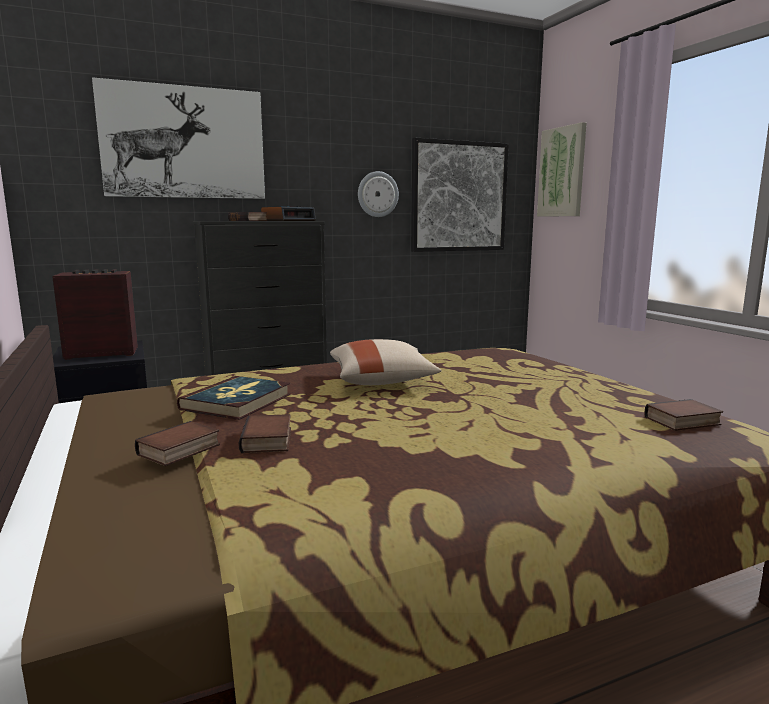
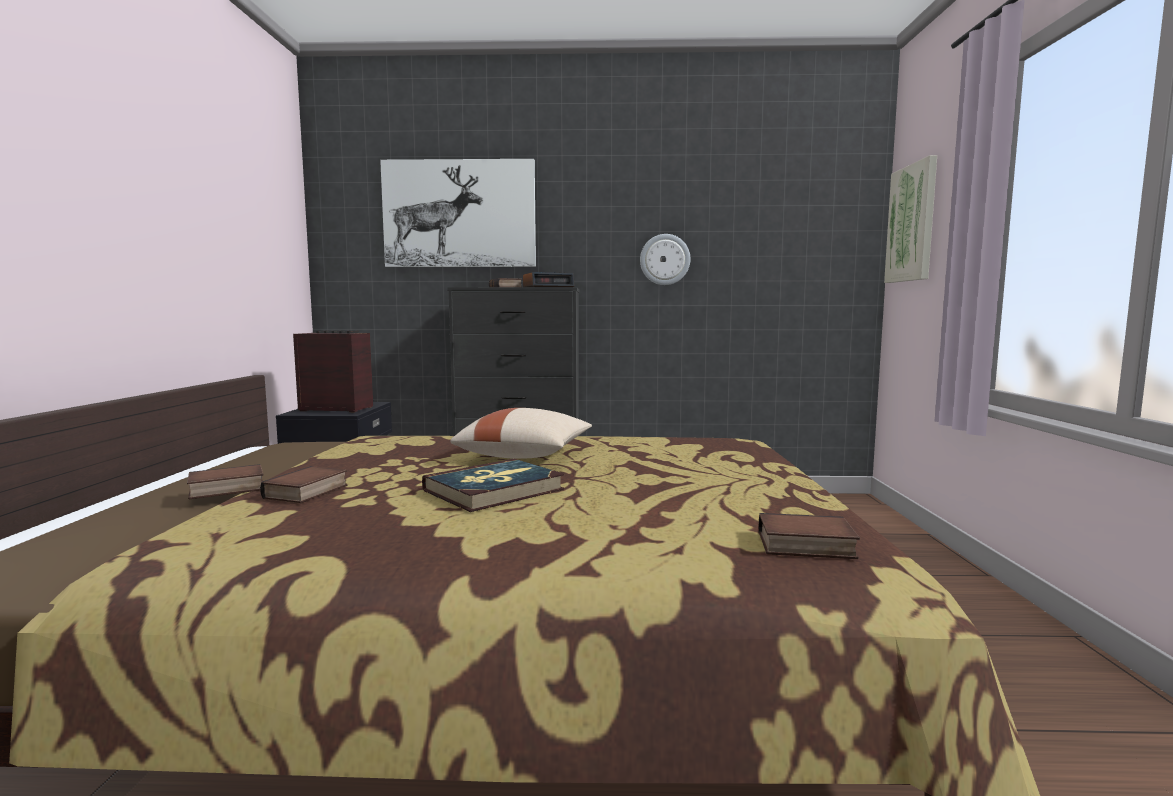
camera: 25 degrees right, 5 degrees down
book [177,376,291,420] -> book moved to [422,459,565,512]
picture [411,138,509,252] -> none

